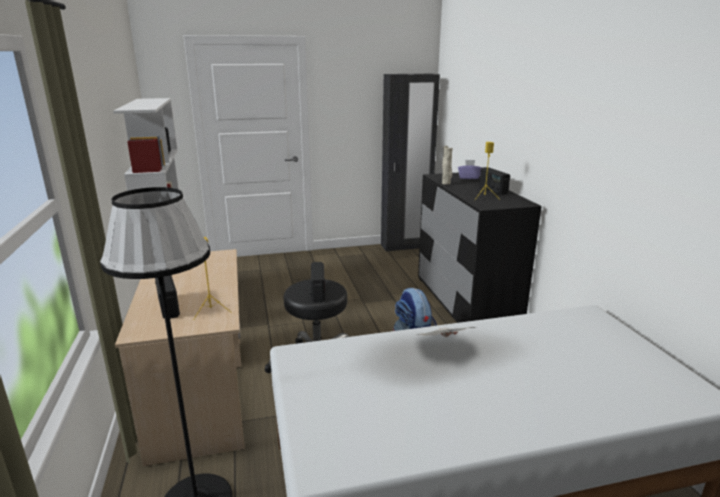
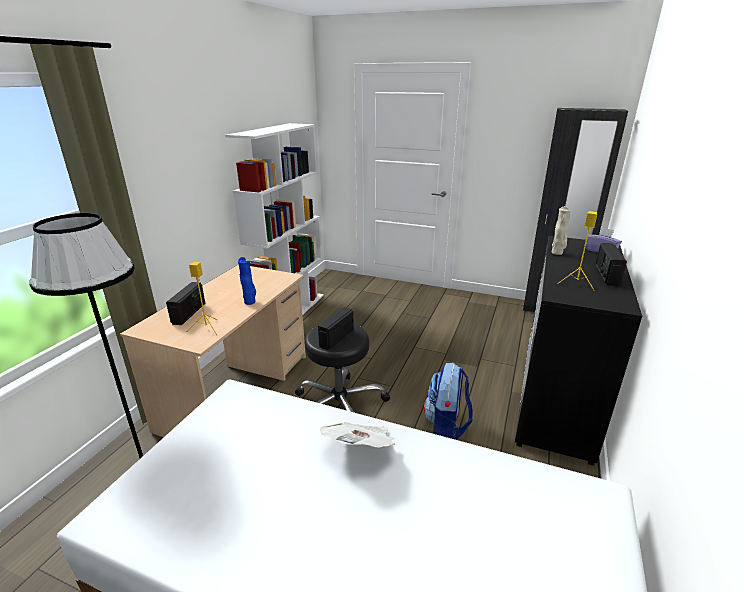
camera: 35 degrees right, 5 degrees up
none -> blue vase [238,257,256,305]

